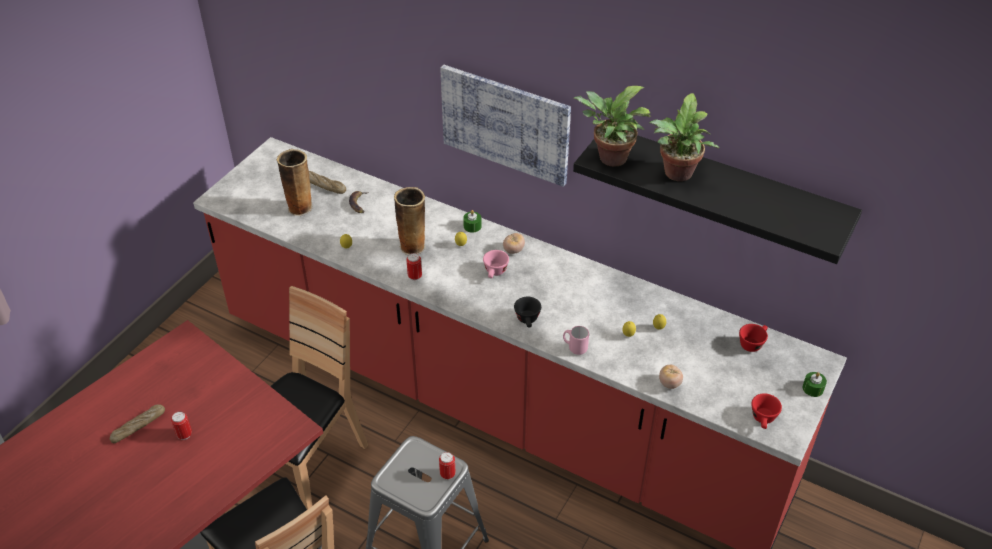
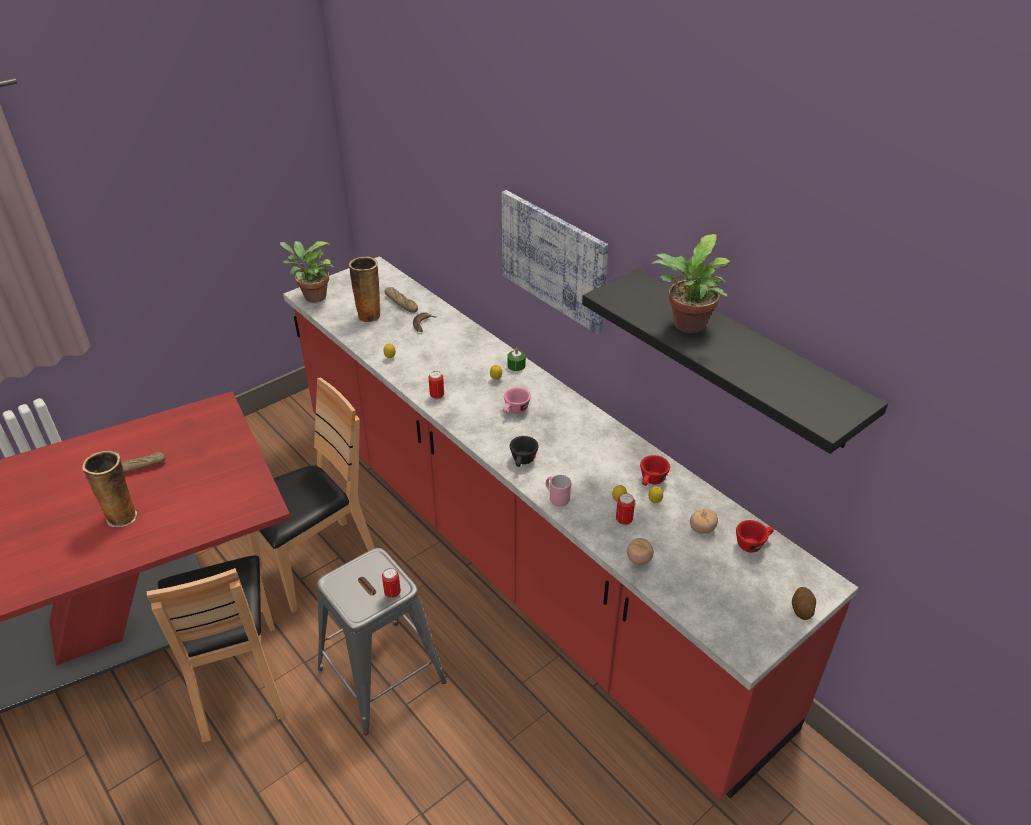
camera: 20 degrees right, 5 degrees down
can [171,411,192,440] -> can moved to [616,493,635,526]
vase [394,187,426,255] -> vase moved to [82,451,138,527]
tomato [503,233,525,254] -> tomato moved to [690,509,718,534]
potted plant [574,86,651,167] -> potted plant moved to [279,241,334,303]
red cup [751,393,782,429] -> red cup moved to [640,455,670,486]
green candle [803,372,827,397] -> potato [792,587,816,620]

